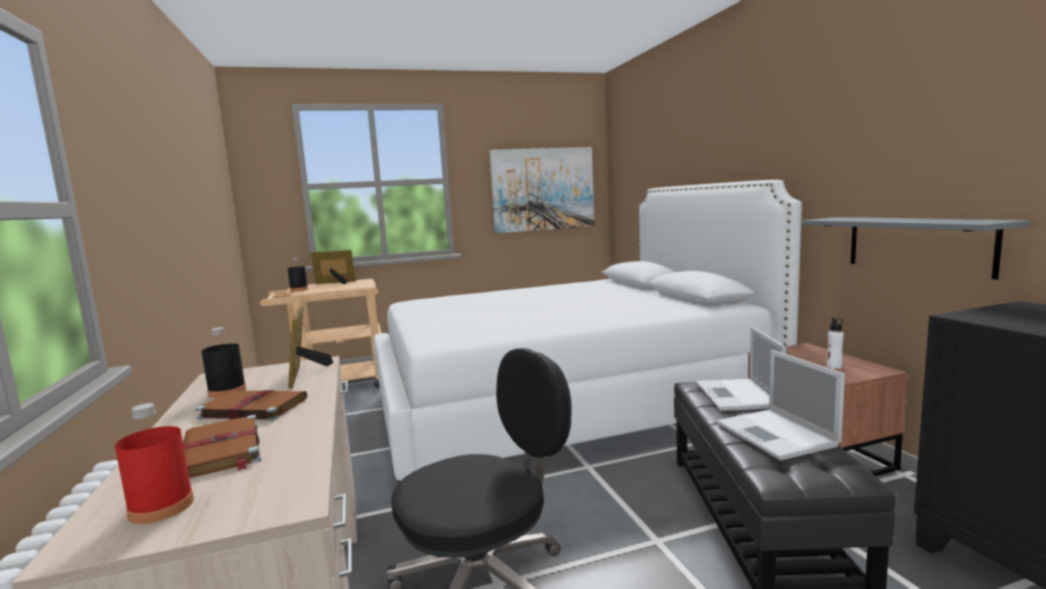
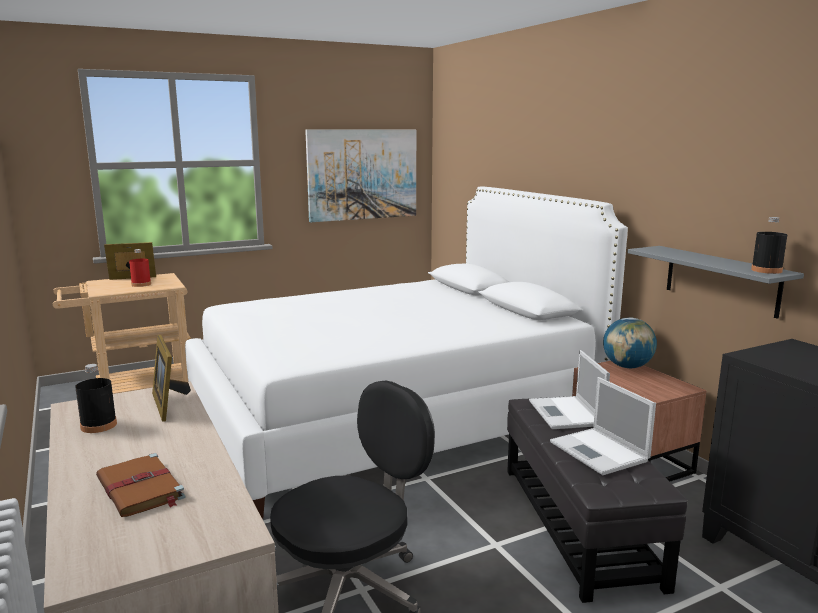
camera: 10 degrees left, 5 degrees up
red bottle [115,403,194,524] -> red bottle moved to [129,249,151,287]
brown book [196,390,307,421] -> none
black bottle [288,257,308,291] -> black bottle moved to [751,217,787,274]
white bottle [826,318,844,369] -> none
none -> globe [603,317,657,368]

